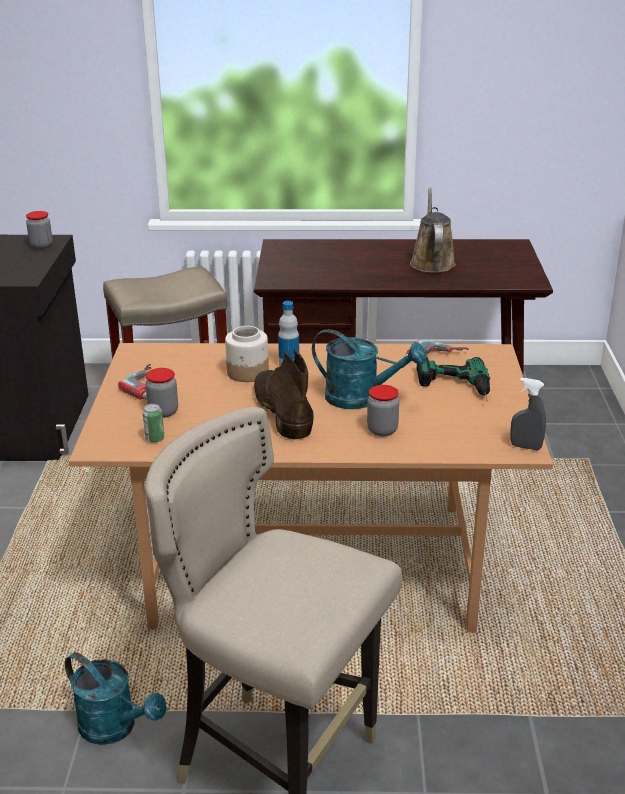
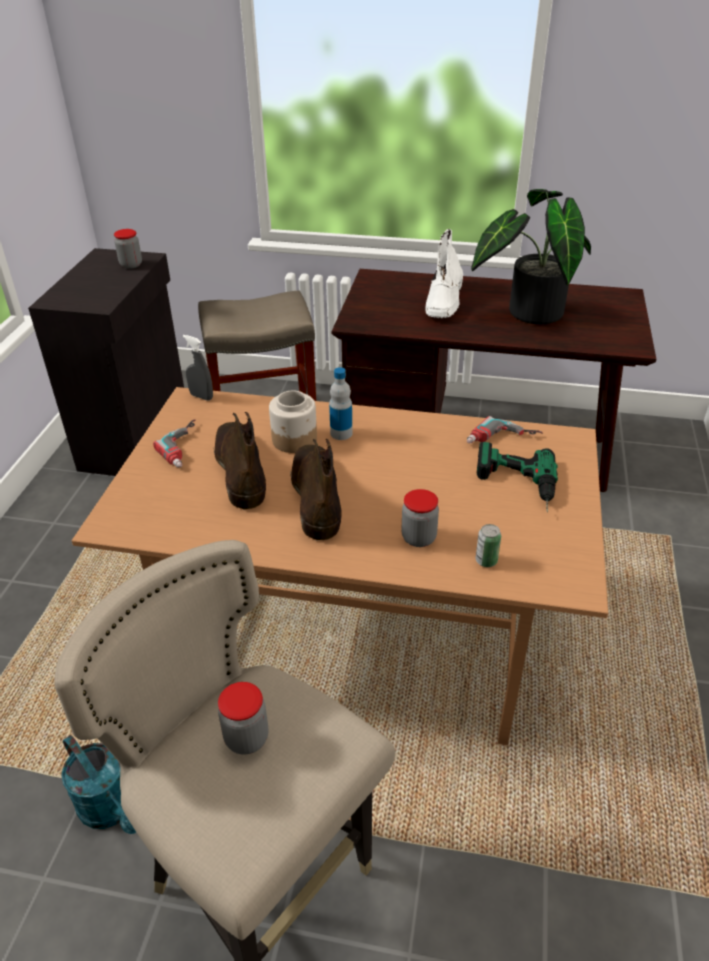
camera: 10 degrees right, 10 degrees up
can [143,404,164,443] -> can moved to [476,524,501,567]
jar [146,368,178,418] -> jar moved to [218,682,269,755]
turquoise watering can [312,329,426,409] -> none
brown watering can [410,188,456,273] -> potted plant [471,189,591,324]
grey spray bottle [510,378,546,450] -> grey spray bottle moved to [183,335,213,401]
none -> brown boot [214,412,266,510]
none -> white boot [425,229,463,318]

